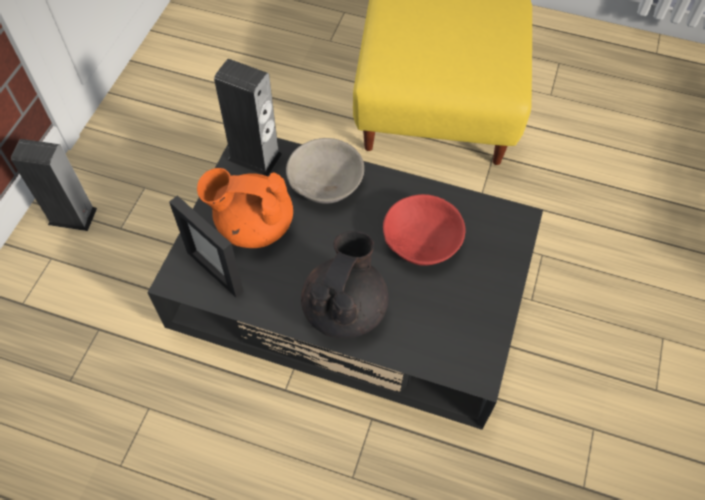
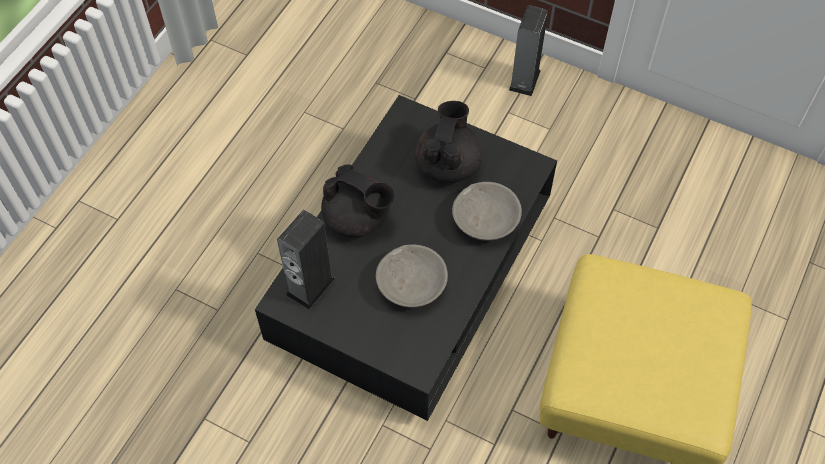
camera: 100 degrees right, 0 degrees up
picture frame [169,196,243,297] -> none
orange teapot [197,168,293,248] -> black teapot [415,101,483,183]
speaker [214,59,282,176] -> speaker moved to [277,210,335,310]
red bowl [383,194,466,266] -> grey bowl [376,245,448,308]

